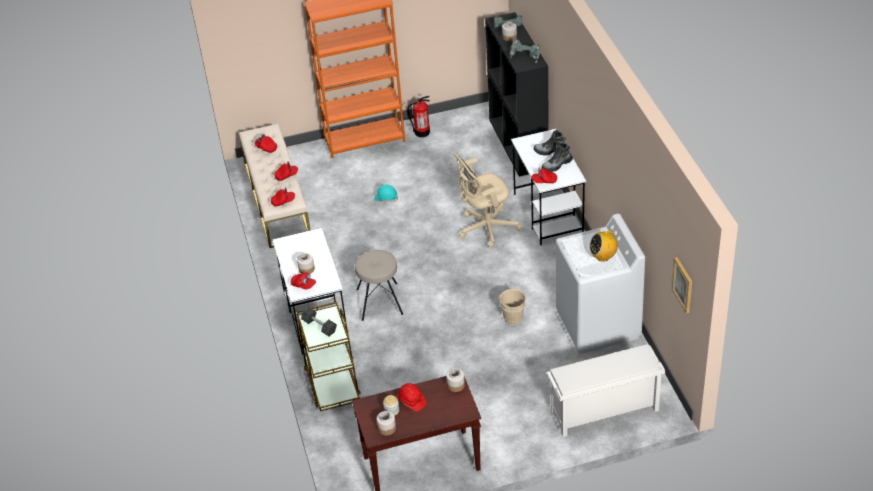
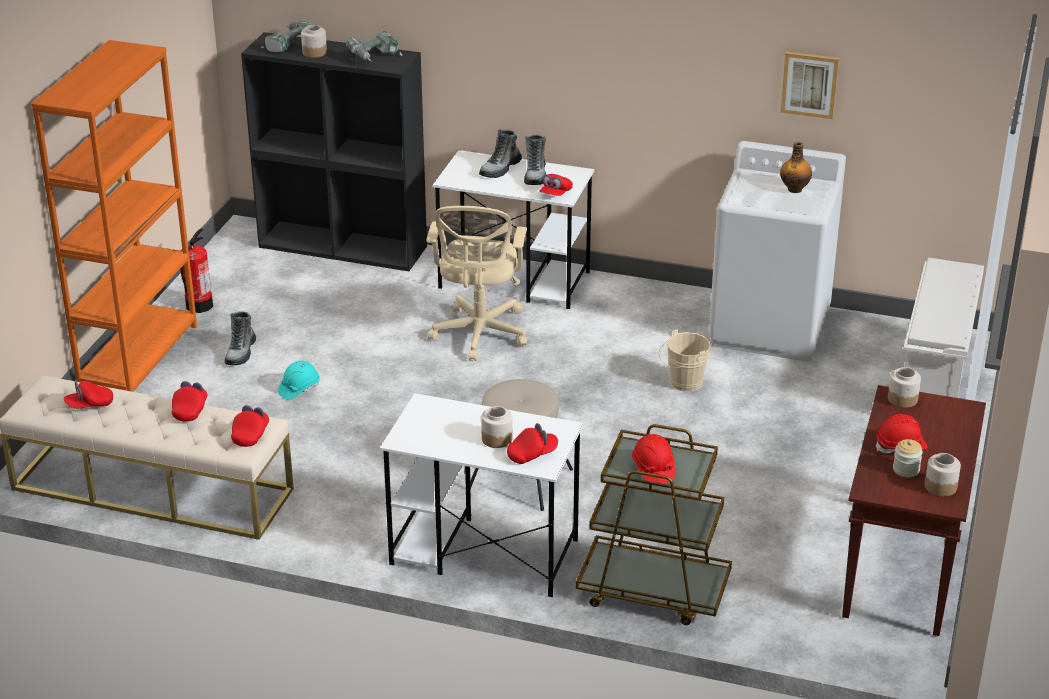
camera: 60 degrees left, 10 degrees down
grey dumbbell [301,307,337,337] -> red hard hat [632,434,675,484]
radio [589,231,618,262] -> bottle [780,142,812,193]
picture [672,257,692,313] -> picture moved to [781,51,839,119]
none -> boot [225,311,256,365]

